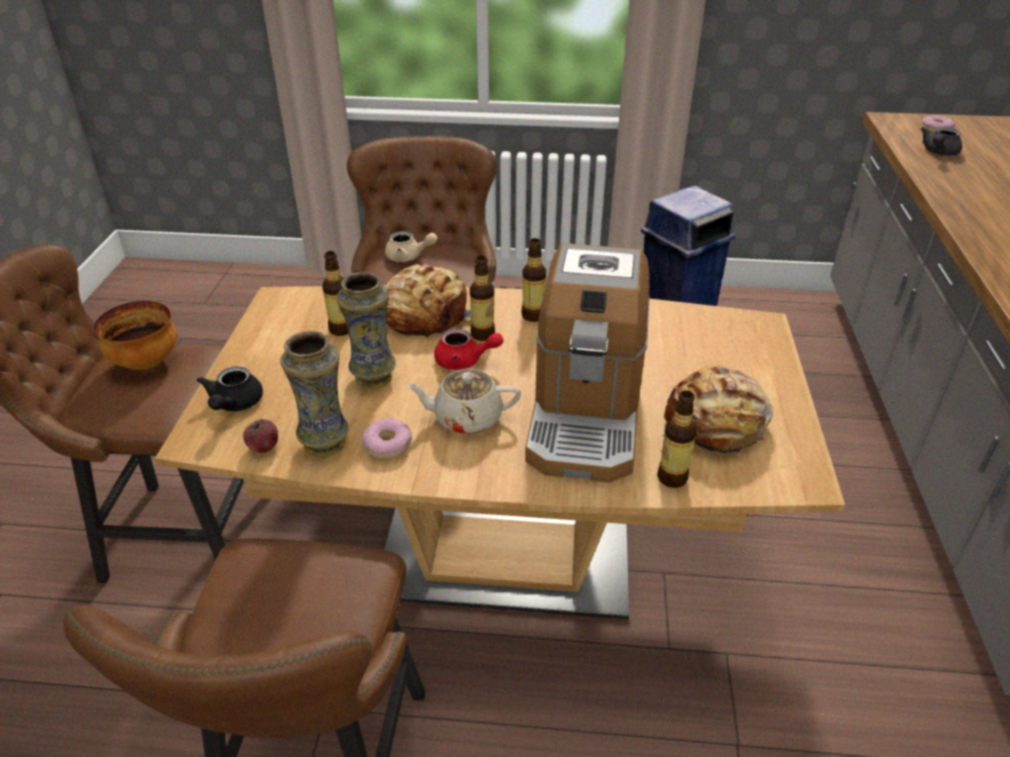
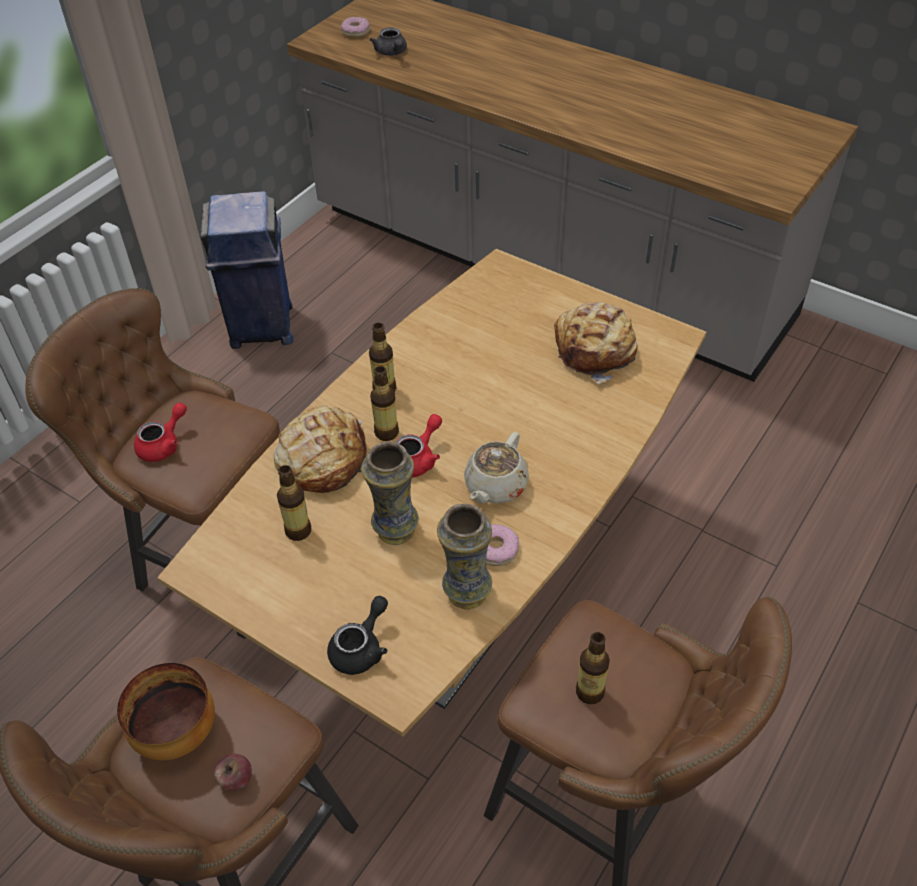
camera: 60 degrees left, 10 degrees up
black teapot [197,366,263,411] -> black teapot turned 90 degrees counterclockwise [327,596,388,675]
apple [243,419,278,453] -> apple moved to [214,754,252,791]
beige teapot [385,231,437,262] -> red teapot [134,403,187,462]
coffee machine [525,243,650,483] -> none
bottle [657,390,697,488] -> bottle moved to [576,632,610,704]

